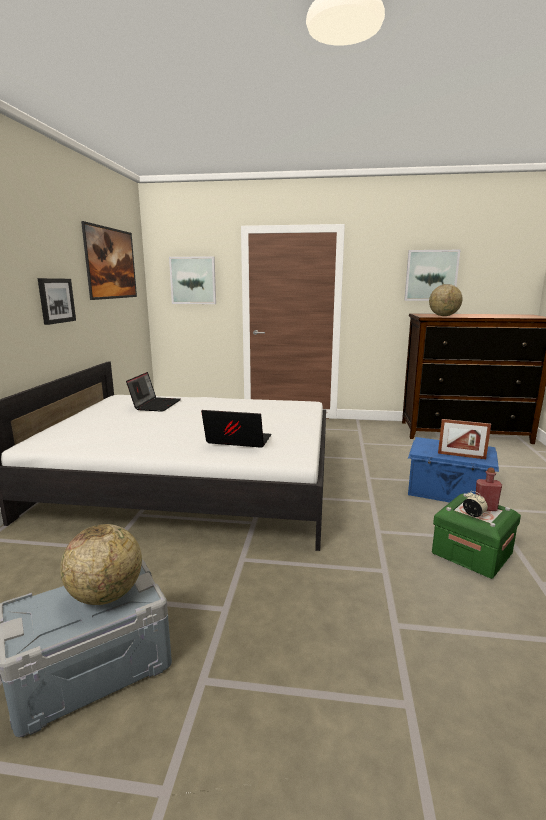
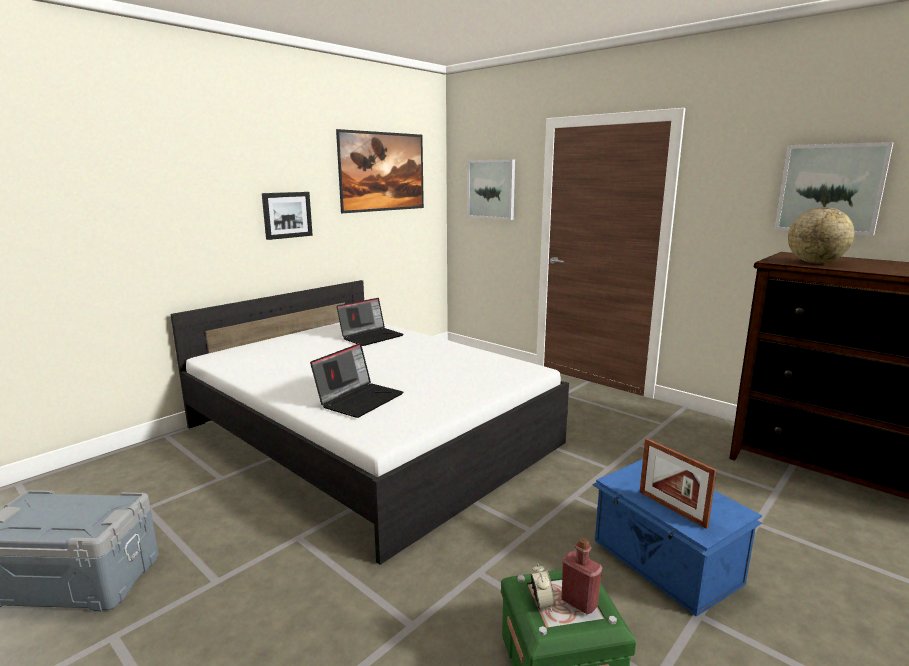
camera: 35 degrees right, 0 degrees up
globe [60,524,142,605] -> none
laptop [201,410,271,448] -> laptop turned 75 degrees clockwise [310,343,403,418]

